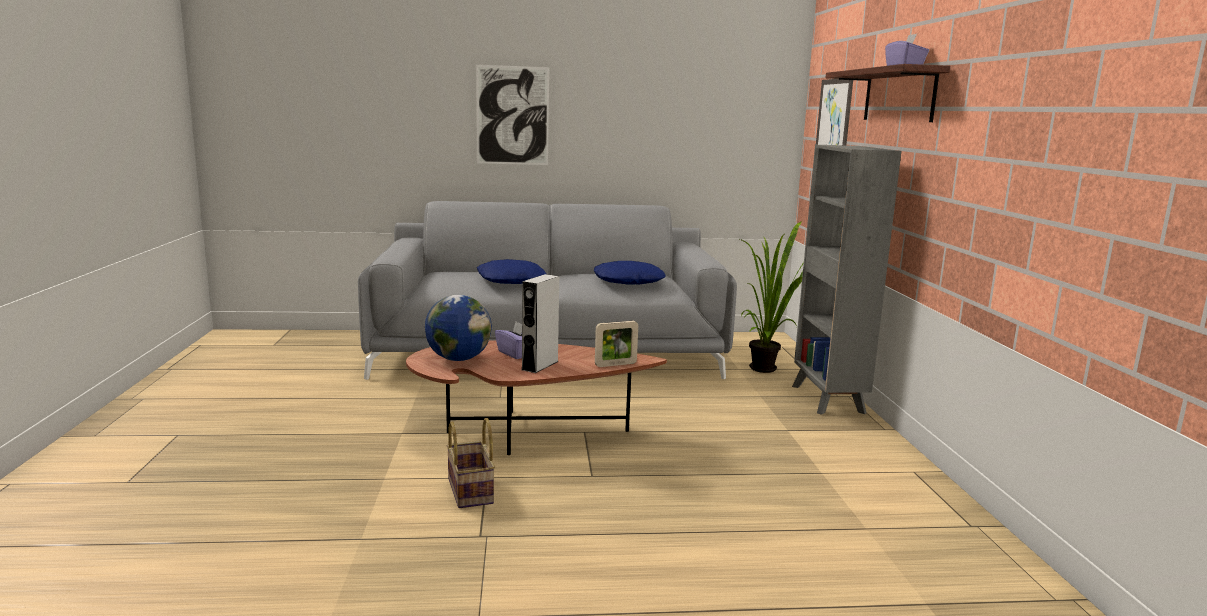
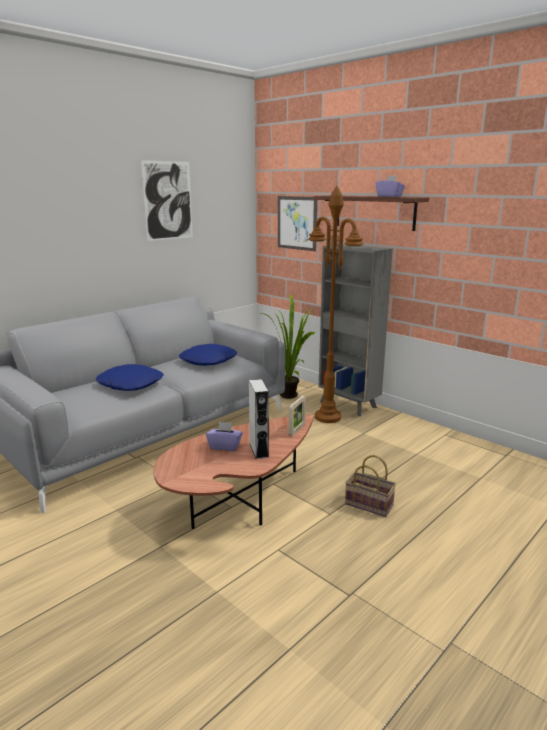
camera: 40 degrees left, 5 degrees up
globe [425,295,492,361] -> none
basket [447,418,495,508] -> basket moved to [345,455,396,517]
picture [476,65,549,165] -> picture moved to [141,160,193,241]
none -> brown floor lamp [308,186,364,423]

